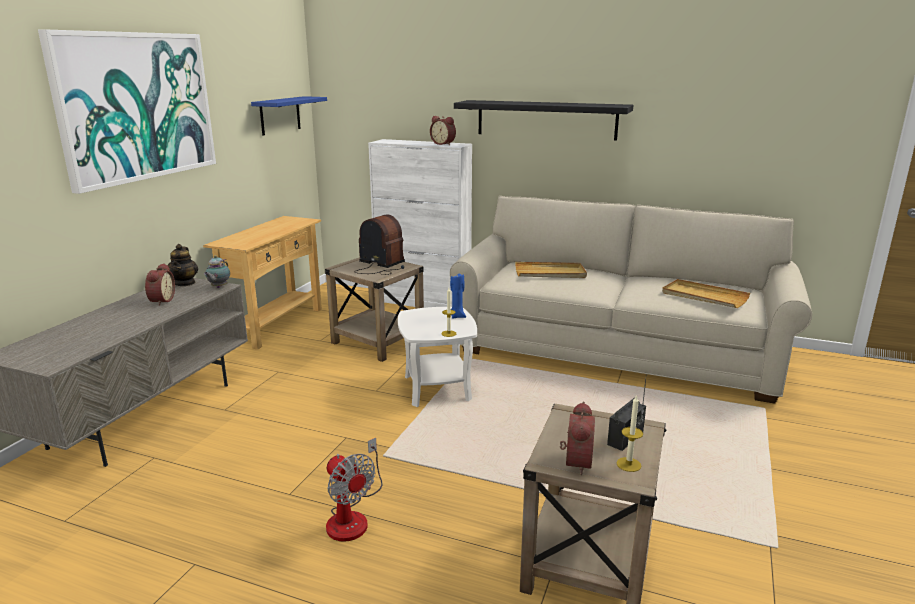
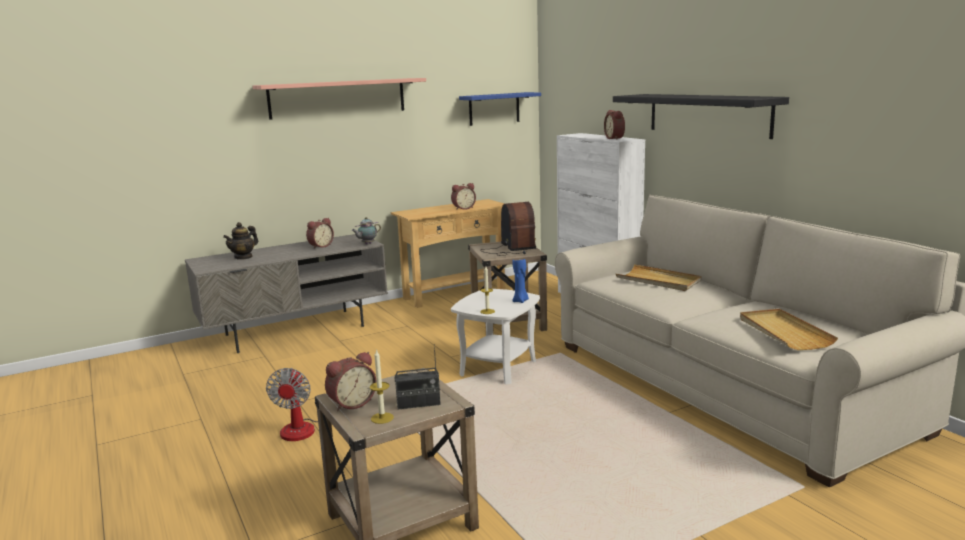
camera: 40 degrees right, 5 degrees down
picture [38,29,216,194] -> shelf [252,78,426,120]
teapot [168,244,198,286] -> teapot moved to [223,222,258,260]
none -> alarm clock [451,183,476,210]

